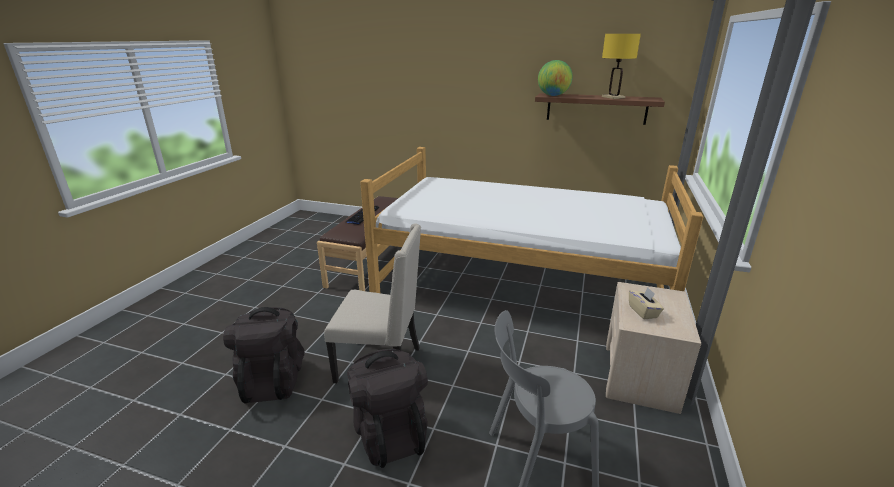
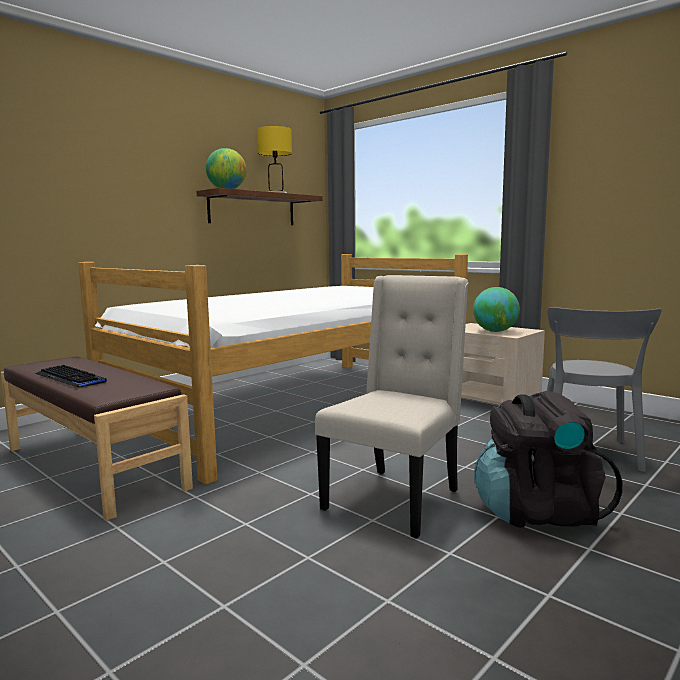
camera: 65 degrees left, 15 degrees down
black backpack [223,307,305,404] -> none
beige tissue box [629,287,664,319] -> globe [473,287,520,332]

